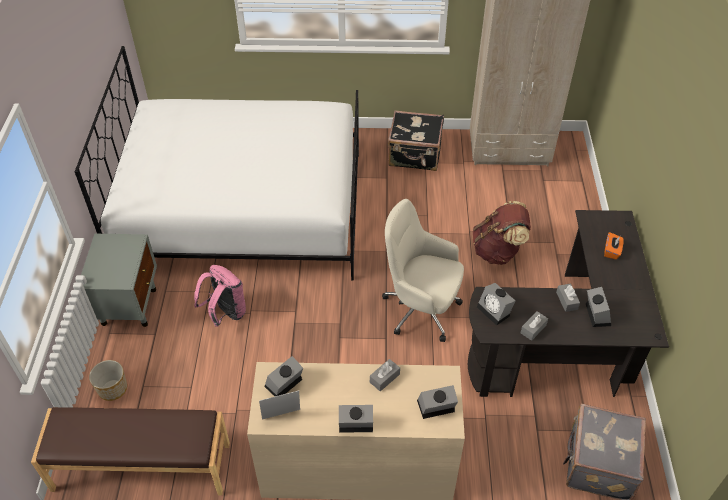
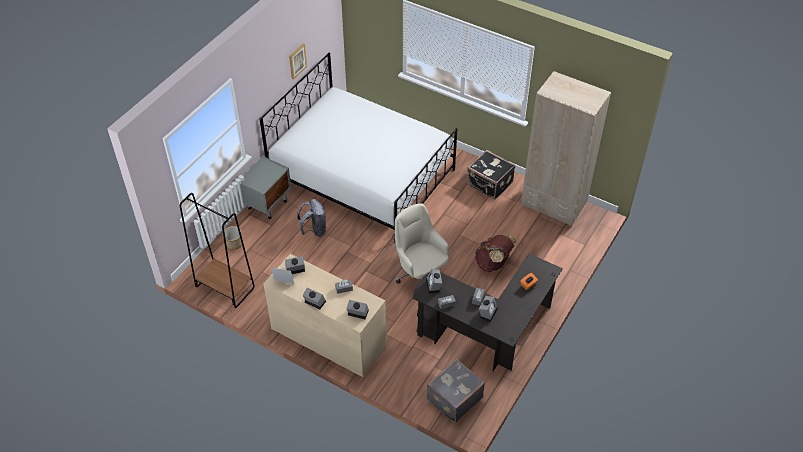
camera: 30 degrees right, 0 degrees up
brown bench [31,407,230,496] -> clothes rack [180,193,254,308]
pink backpack [194,265,246,327] -> grey backpack [297,199,326,237]
none -> picture [289,43,307,80]

